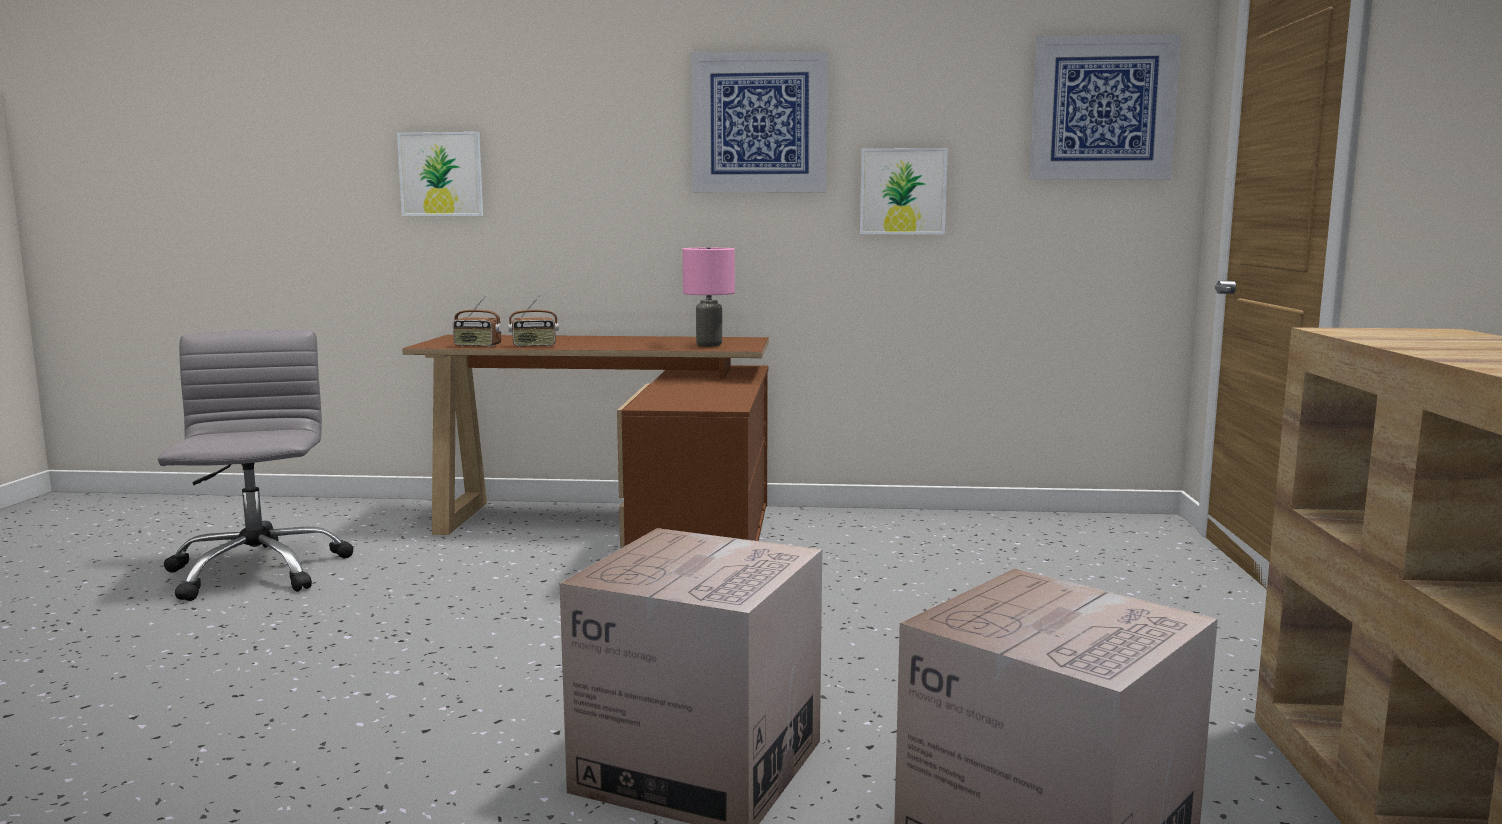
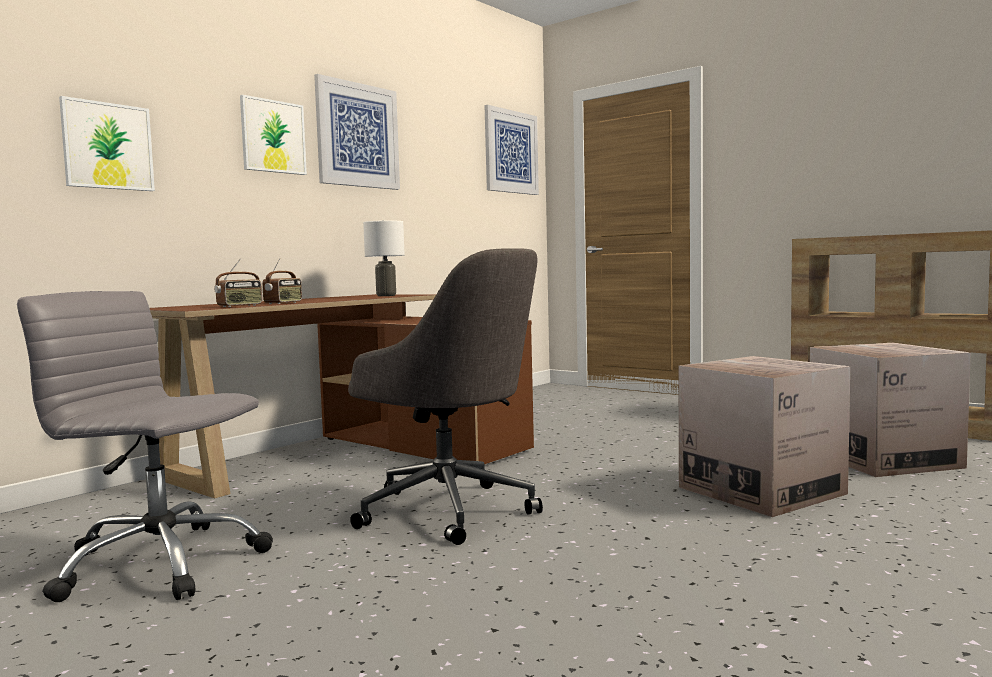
camera: 55 degrees left, 5 degrees down
pink table lamp [683,246,735,347] -> white table lamp [363,220,405,296]
picture [860,148,948,235] -> picture moved to [240,95,307,175]
none -> grey office chair [348,248,543,545]

